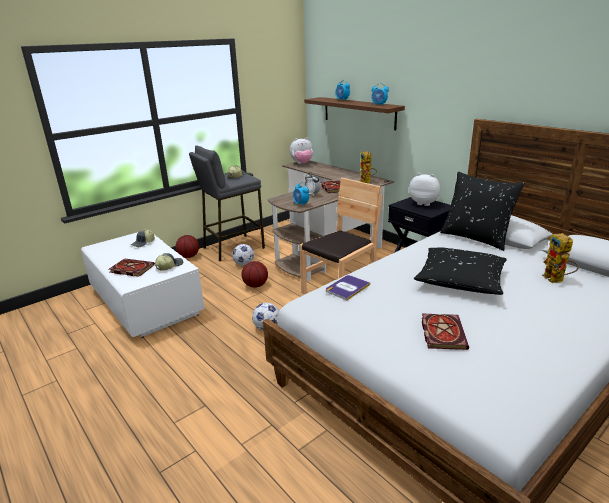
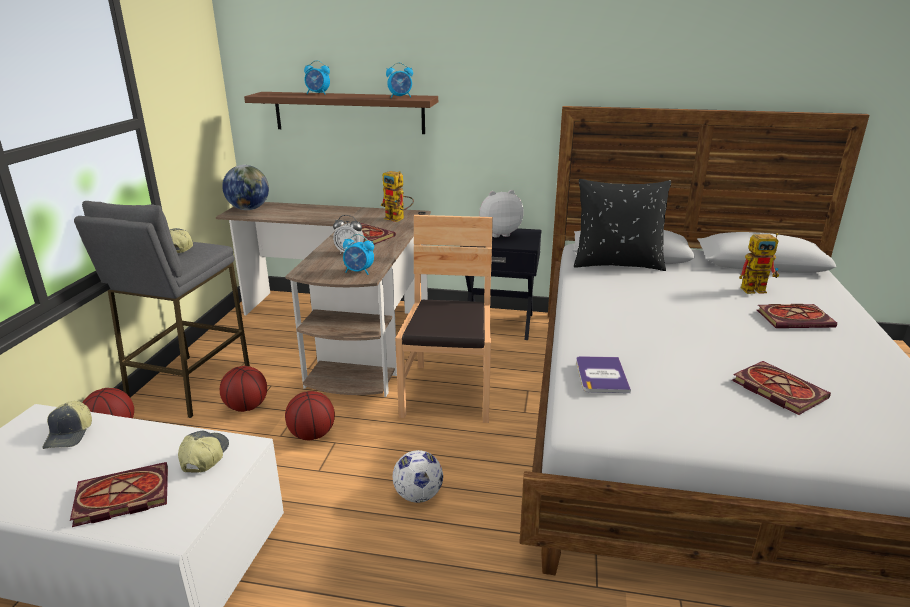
camera: 40 degrees left, 0 degrees up
football [232,244,254,266] -> basketball [220,366,267,412]
plush toy [290,137,313,164] -> globe [222,165,269,210]
black pillow [414,247,507,295] -> none
toy robot [542,233,579,283] -> toy robot turned 45 degrees counterclockwise [739,233,779,294]
none -> book [757,304,837,328]

